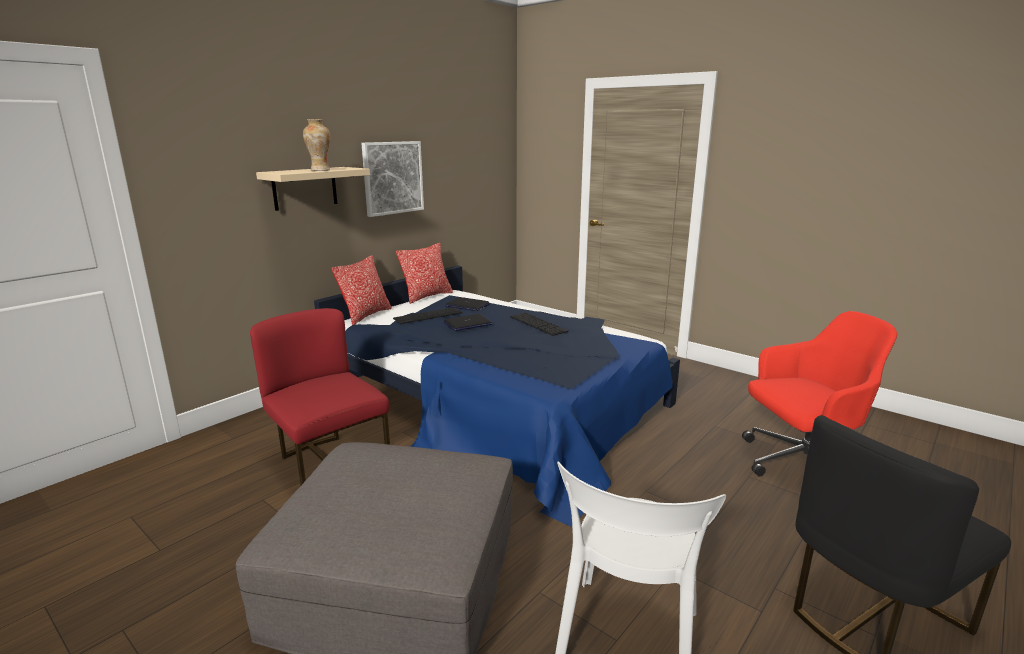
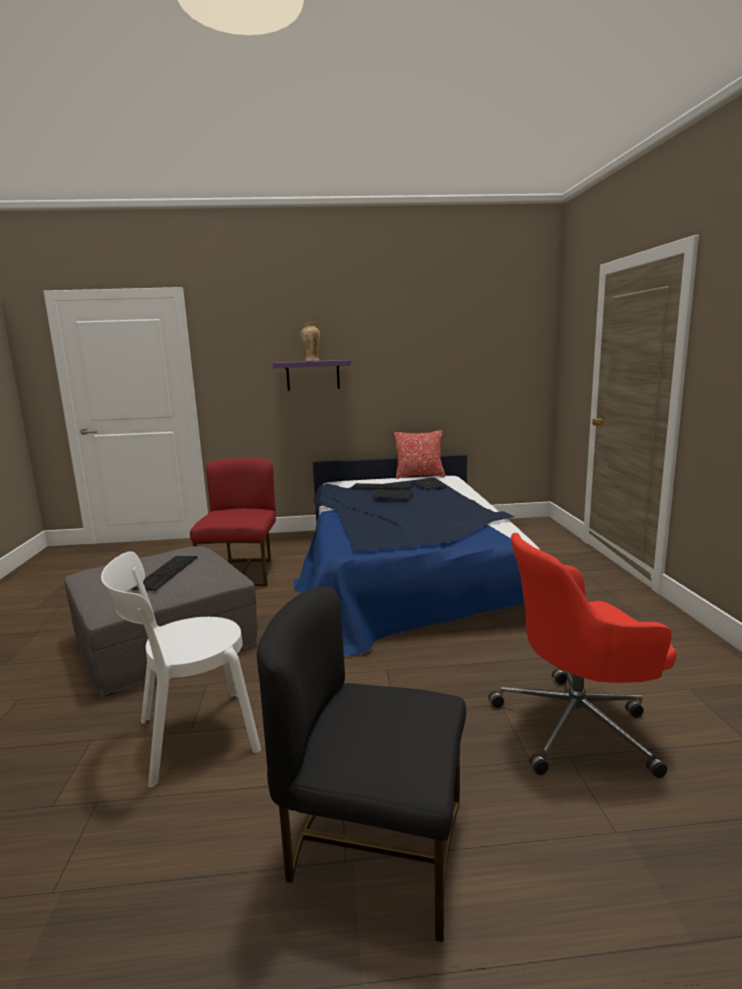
camera: 45 degrees right, 5 degrees down
beige shelf [256,167,370,211] -> purple shelf [273,360,351,391]
pillow [332,255,392,325] -> none
picture [361,141,424,217] -> none
keyboard [510,312,569,336] -> keyboard moved to [131,556,197,591]
red office chair [742,311,897,476] -> red office chair turned 135 degrees clockwise [488,533,676,778]

